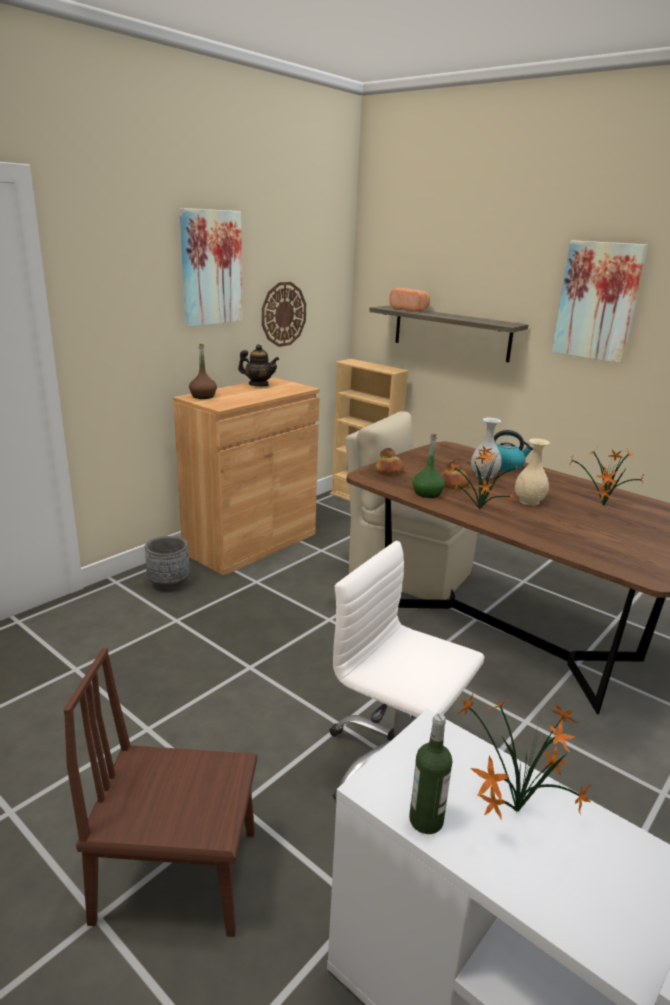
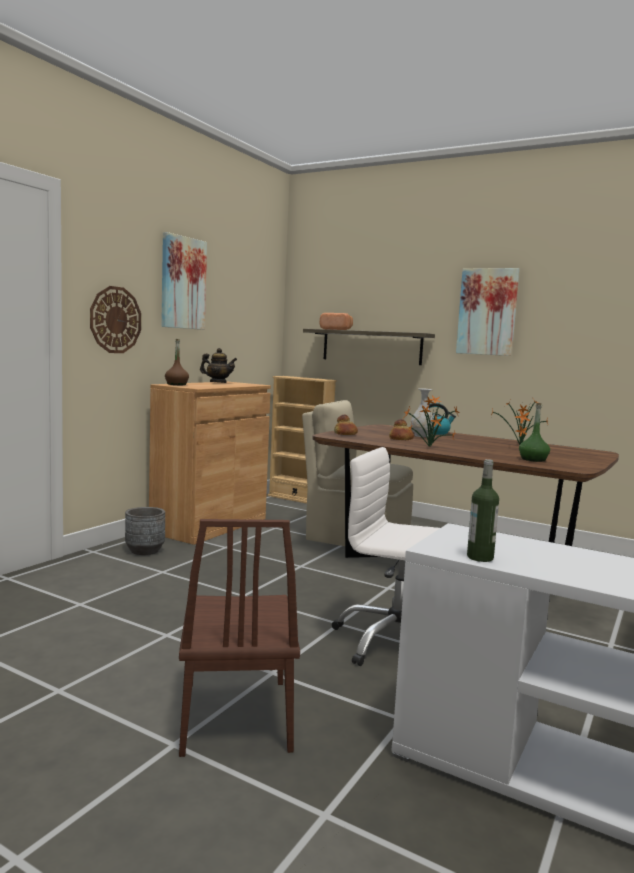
camera: 10 degrees left, 15 degrees down
brown chair [63,648,257,937] -> brown chair turned 90 degrees counterclockwise [179,519,300,757]
wall clock [262,282,306,347] -> wall clock moved to [90,286,141,353]
green bottle [412,434,445,498] -> green bottle moved to [519,403,550,462]
potted plant [456,692,592,820] -> none
beige vase [515,438,550,506] -> none

